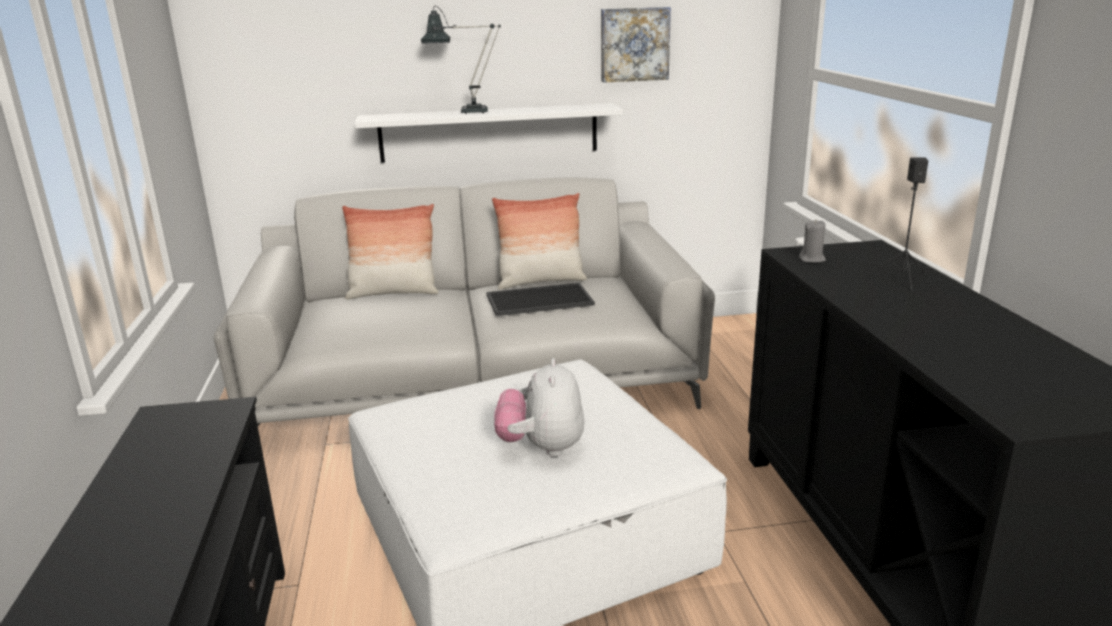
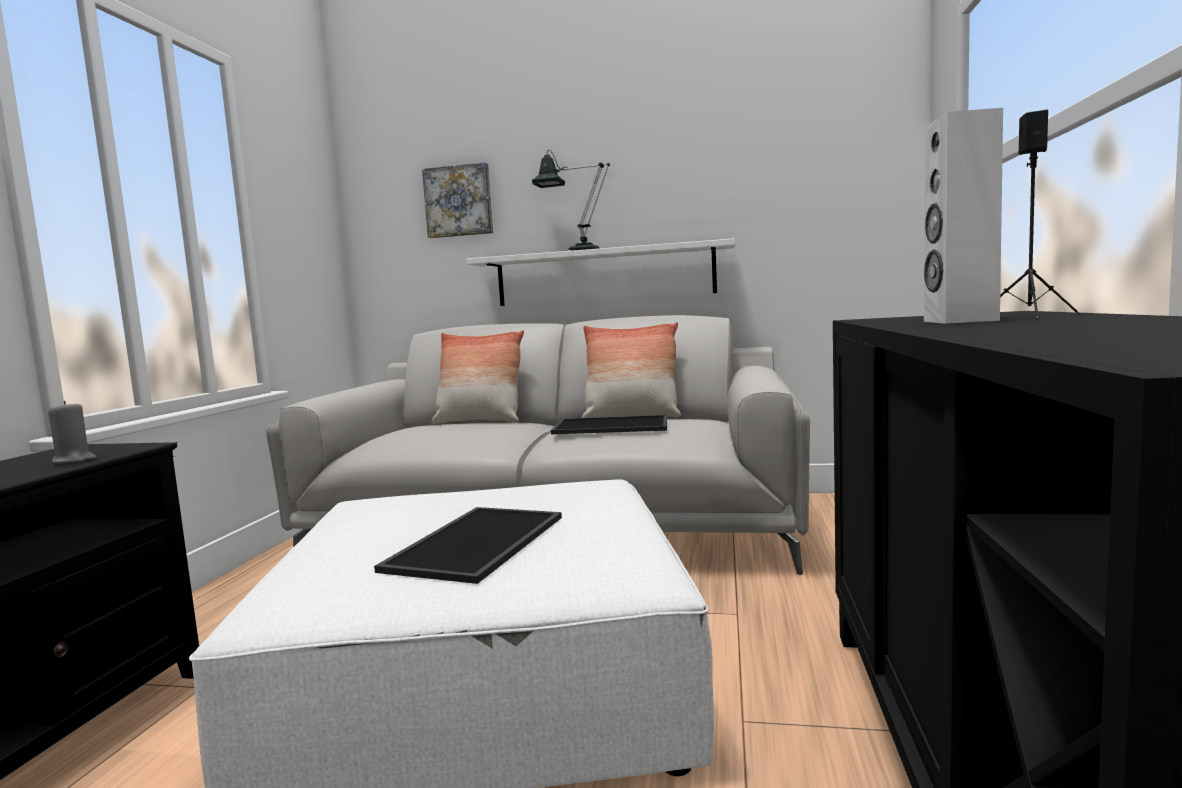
camera: 20 degrees right, 15 degrees down
plush toy [494,358,585,457] -> tray [374,507,562,584]
picture [601,7,671,83] -> picture moved to [422,162,493,238]
grey candle [799,219,826,263] -> grey candle moved to [48,401,97,463]
none -> white speaker [924,108,1003,324]

